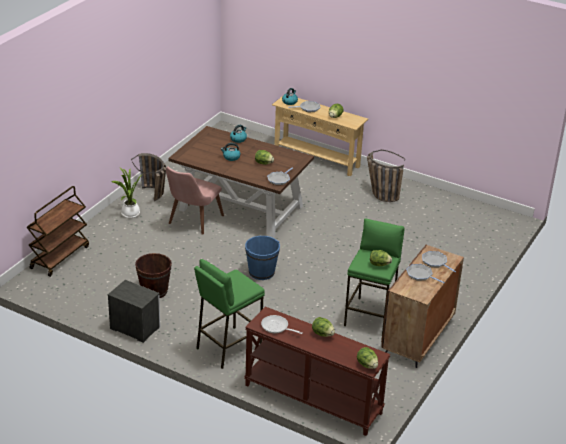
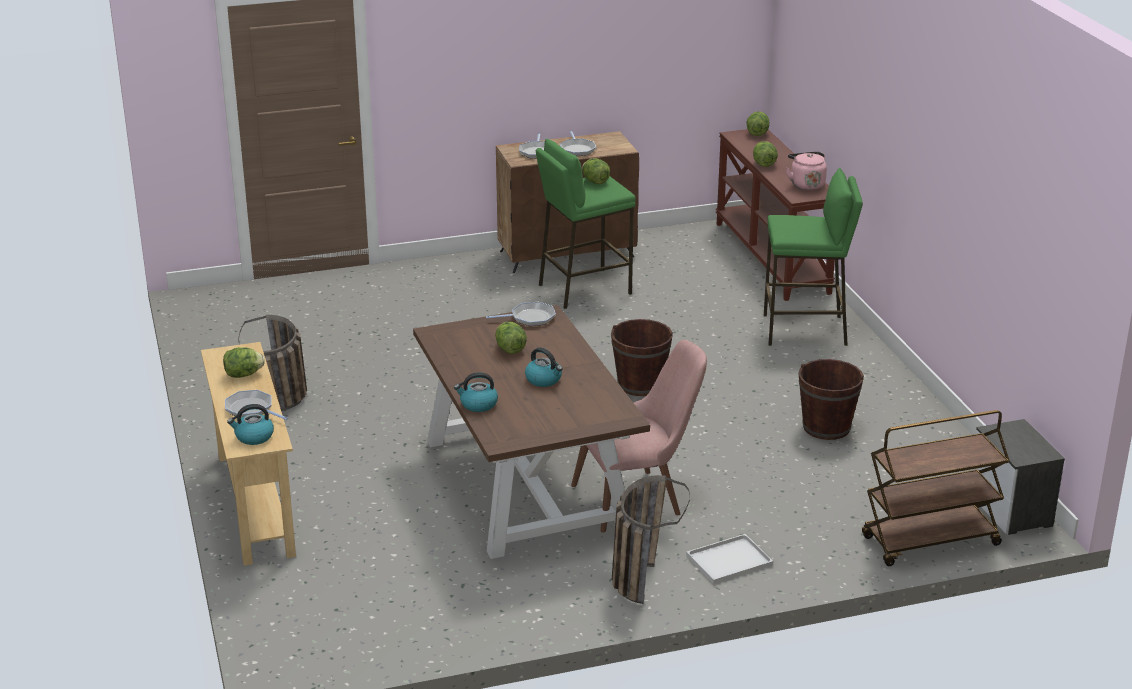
camera: 135 degrees left, 5 degrees down
nightstand [108,280,160,343] -> nightstand moved to [971,419,1065,535]
potted plant [111,167,143,218] -> white tray [686,534,773,584]
blue bucket [245,236,280,280] -> brown bucket [611,319,673,396]
frying pan [261,315,302,334] -> pink kettle [786,151,827,190]

